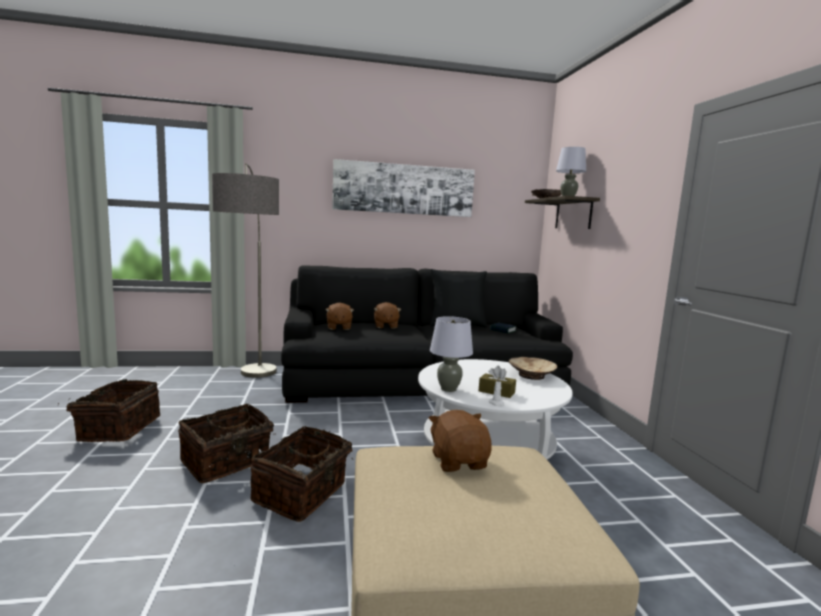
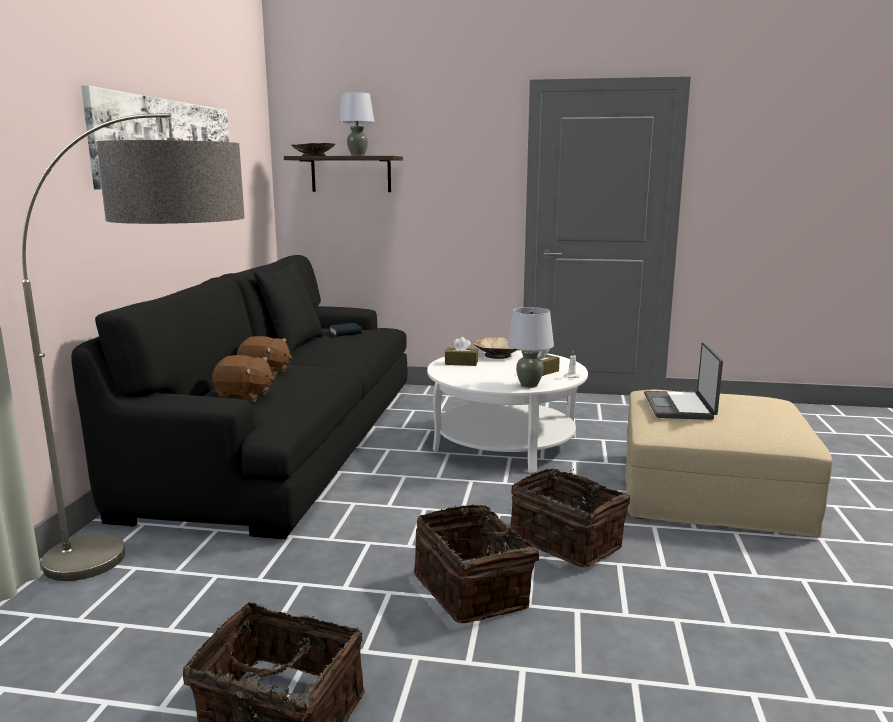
camera: 70 degrees left, 5 degrees up
brown plush toy [429,410,492,472] -> laptop [644,342,723,420]
none -> brown tissue box [445,337,478,366]

